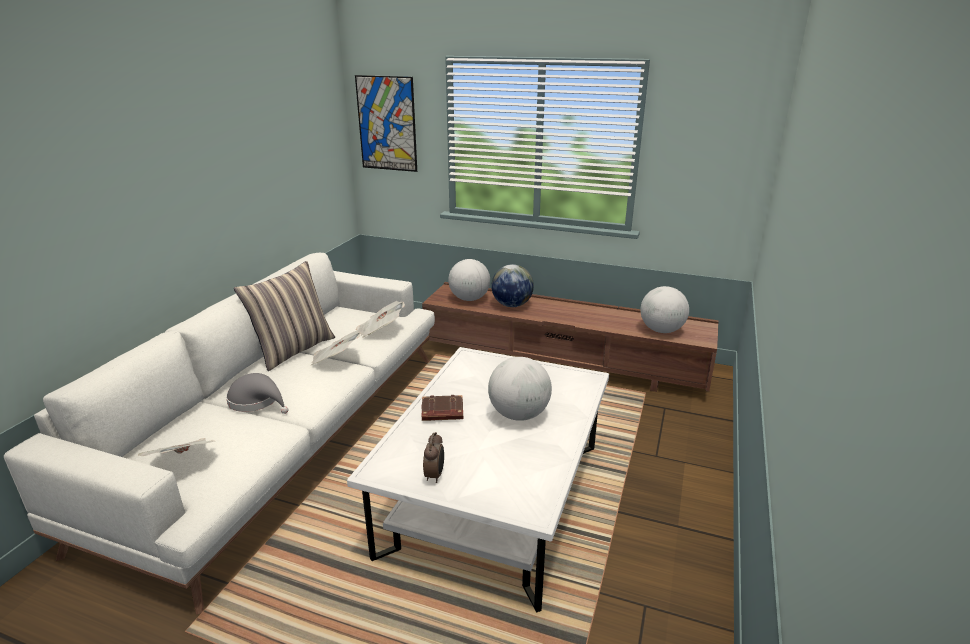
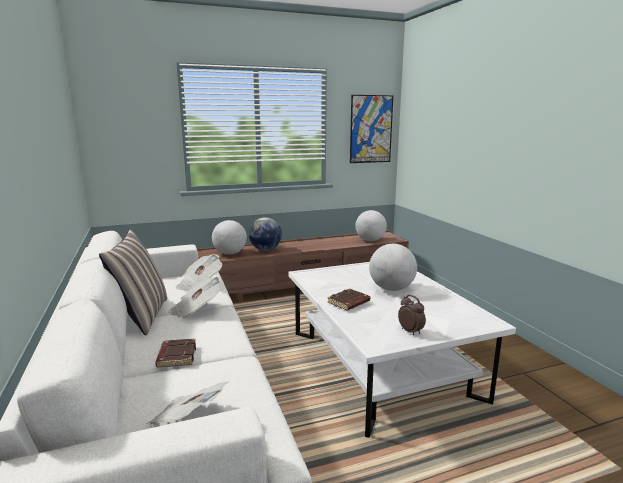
camera: 40 degrees left, 10 degrees down
grey hat [226,373,288,414] -> brown book [155,338,196,368]
picture [355,75,417,172] -> picture moved to [350,95,393,163]

